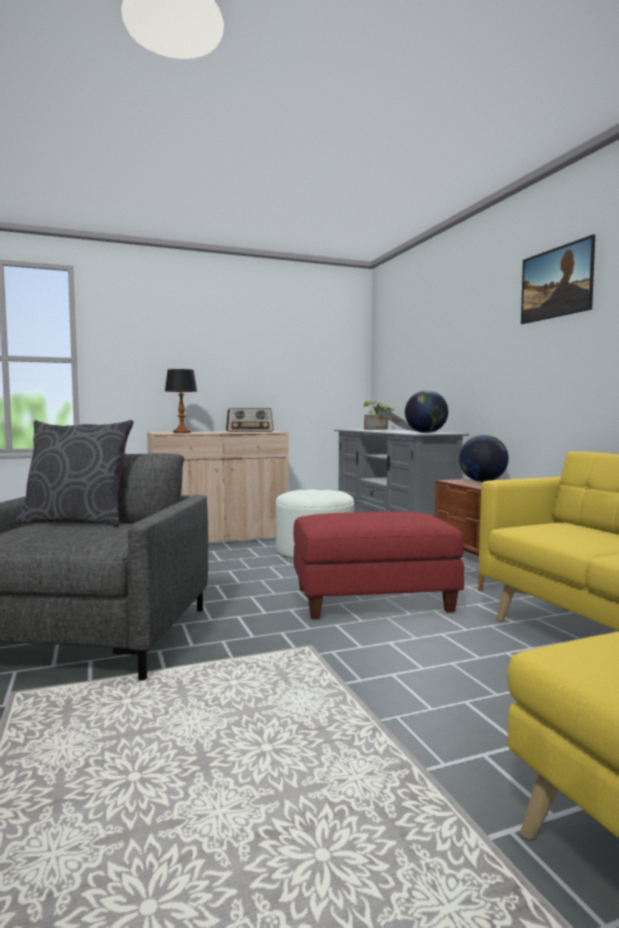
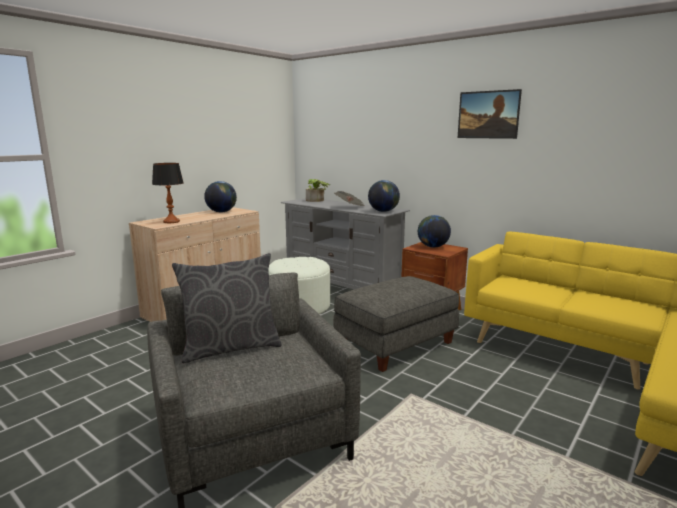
camera: 30 degrees left, 10 degrees up
radio [226,408,273,432] -> globe [204,181,237,212]
red ottoman [293,512,464,620] -> grey ottoman [334,276,459,372]

